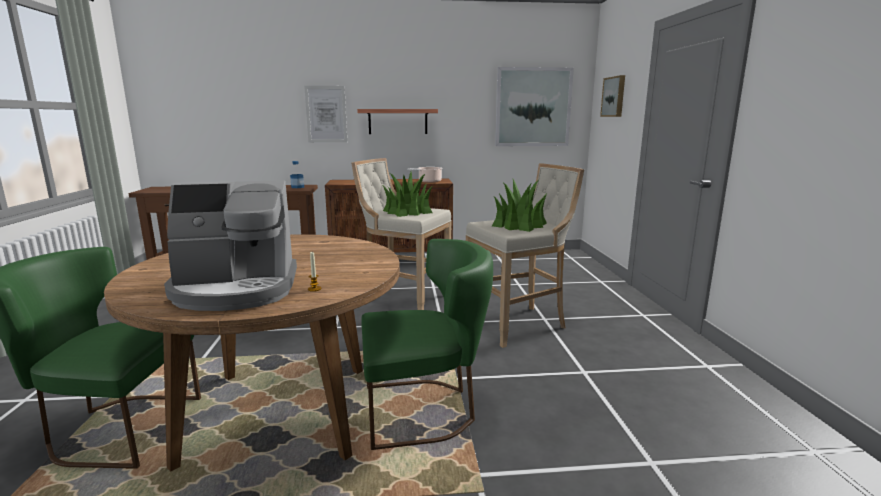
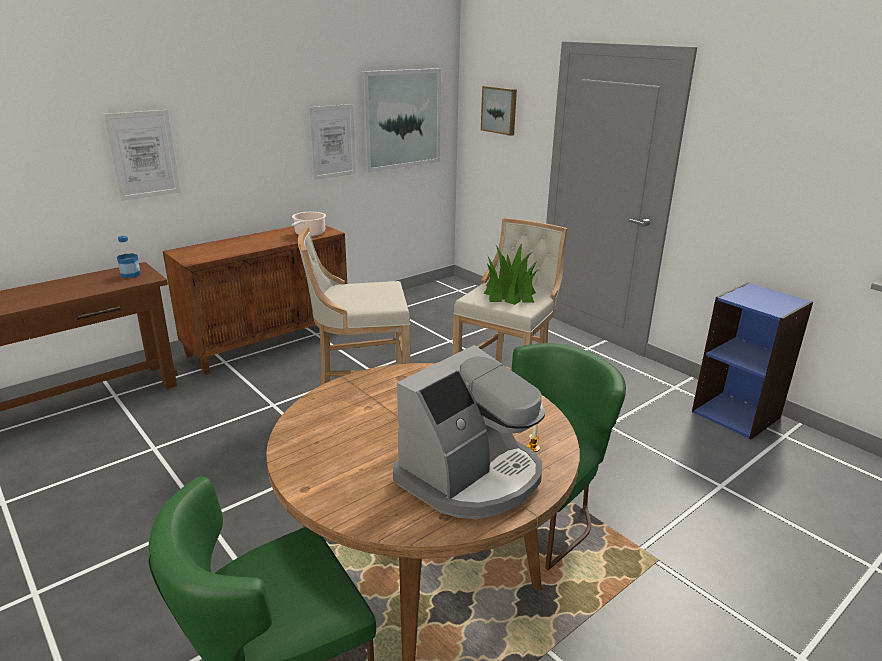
camera: 35 degrees left, 10 degrees up
shelf [357,109,438,134] -> none
potted plant [382,172,433,217] -> none
none -> picture [309,104,356,180]
none -> blue bookcase [692,282,813,440]

